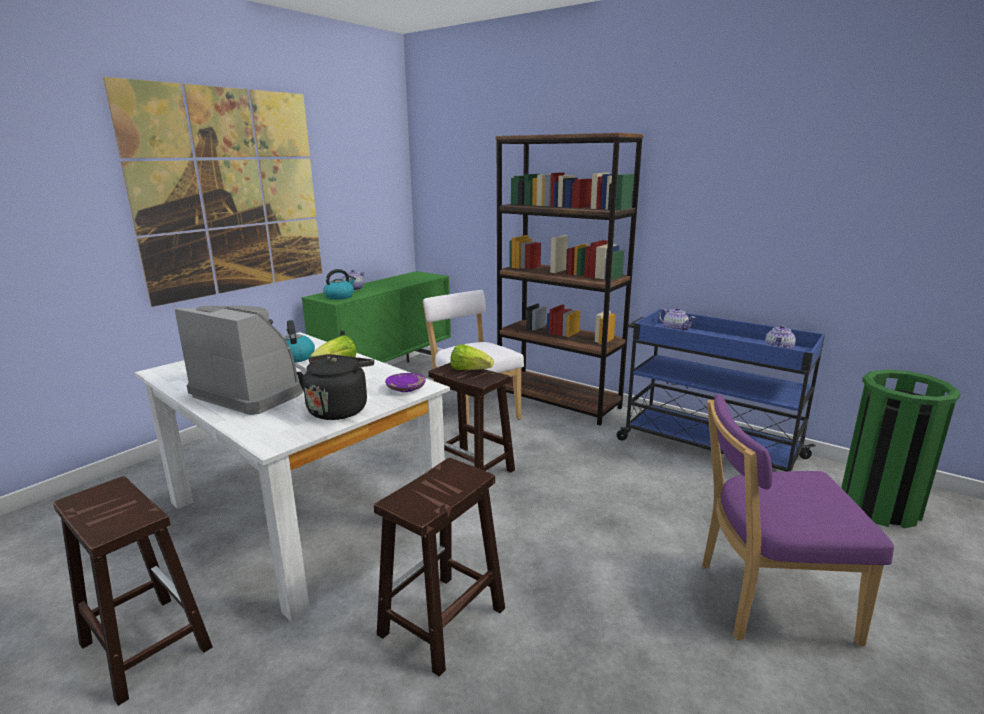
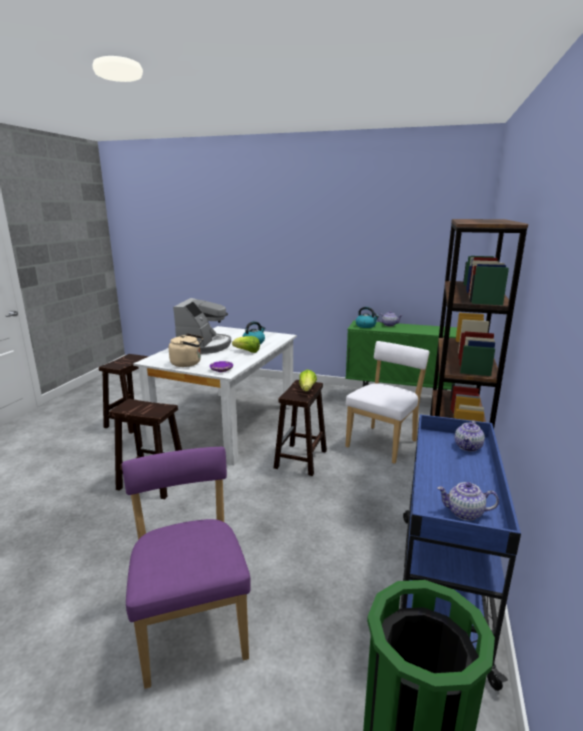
camera: 70 degrees right, 0 degrees up
picture [103,77,322,307] -> none
black kettle [296,354,374,420] -> beige kettle [169,333,204,367]

